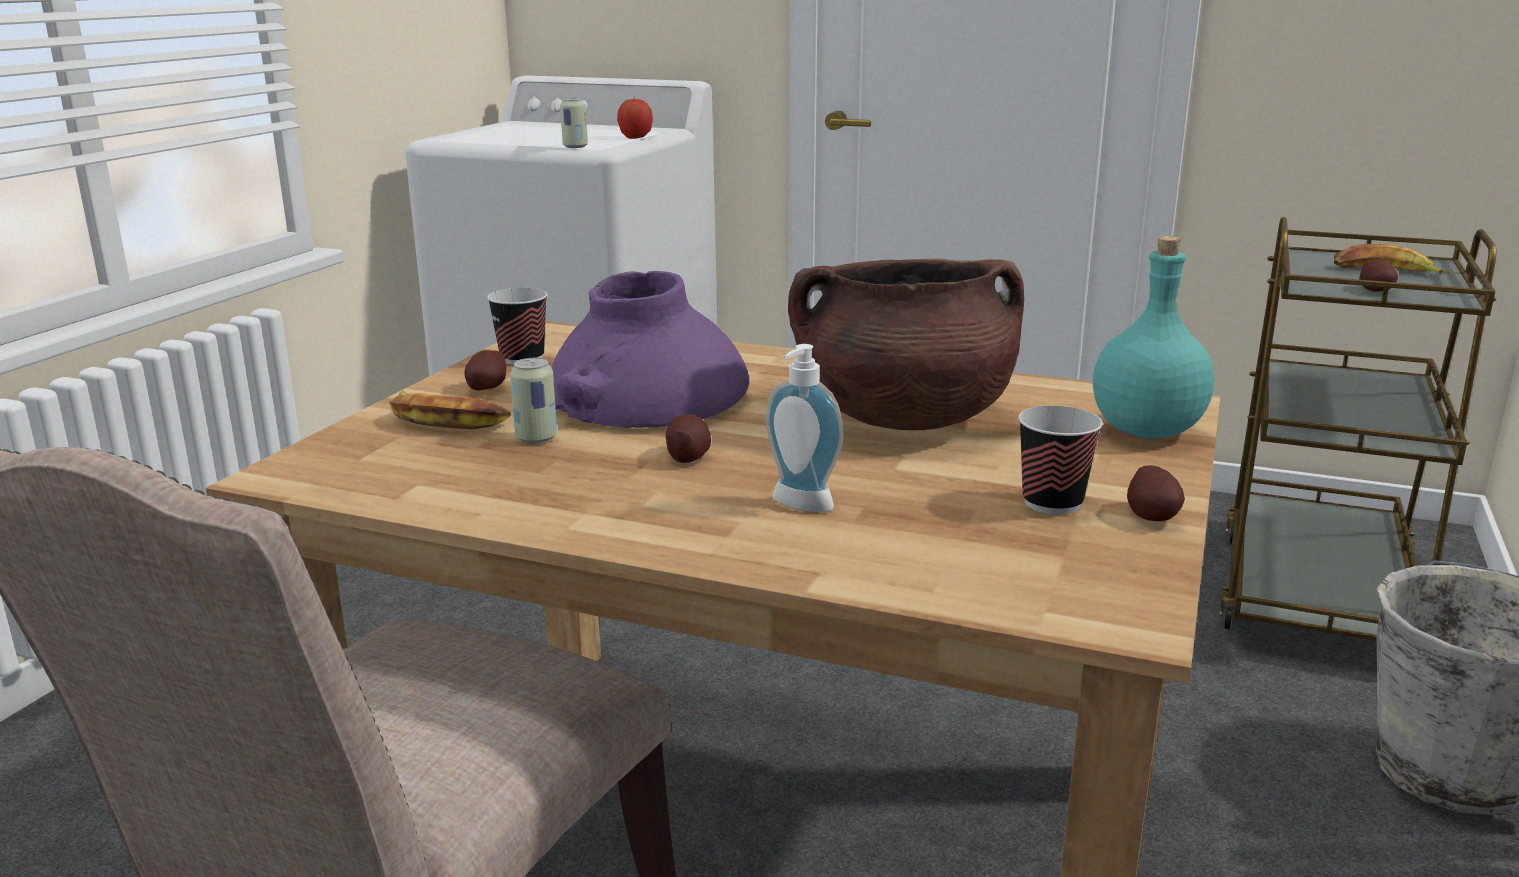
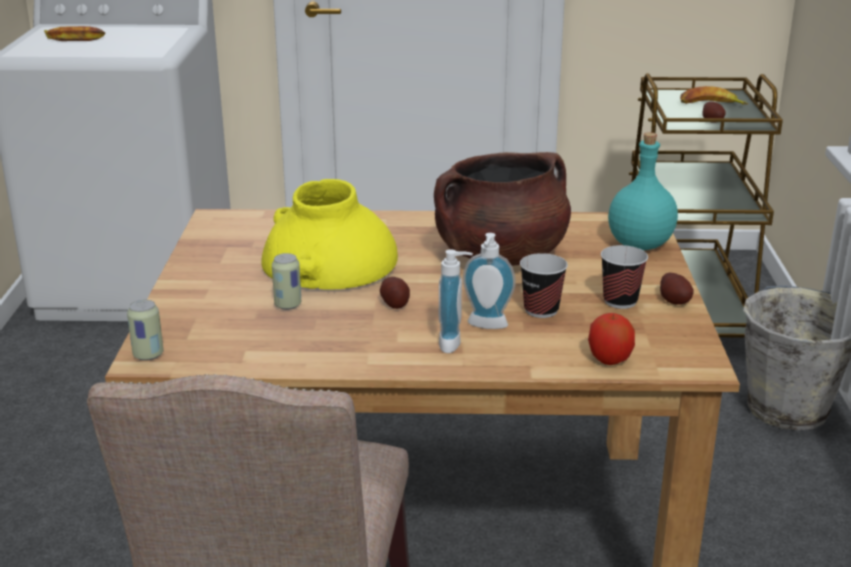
camera: 20 degrees left, 5 degrees up
banana [389,390,511,429] -> banana moved to [44,26,105,41]
potato [464,350,506,390] -> none
cup [487,288,548,365] -> cup moved to [520,253,568,318]
purple vase [552,271,749,428] -> yellow vase [261,179,398,289]
can [560,98,588,148] -> can moved to [127,300,164,361]
apple [617,97,653,139] -> apple moved to [588,313,635,365]
none -> soap dispenser [439,249,473,353]

